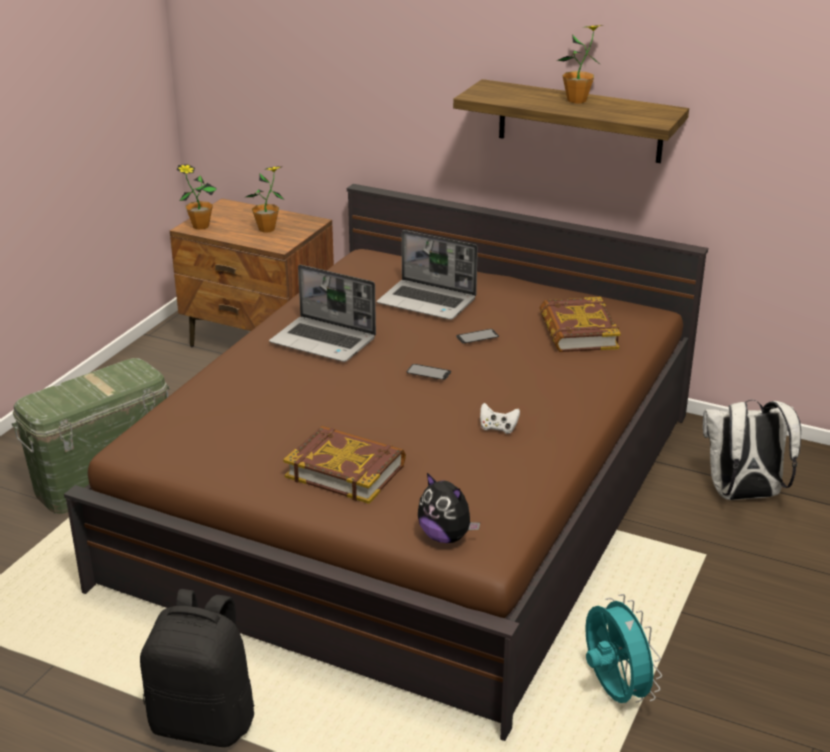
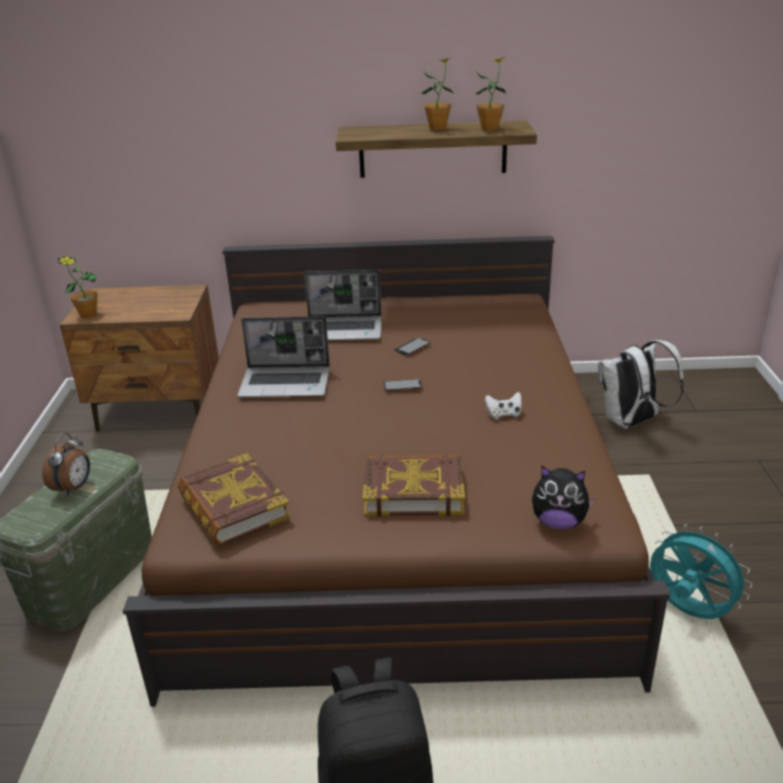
camera: 25 degrees left, 0 degrees up
potted plant [246,166,284,233] -> potted plant moved to [476,56,508,131]
book [540,297,621,352] -> book moved to [178,454,291,546]
none -> alarm clock [42,433,90,496]

